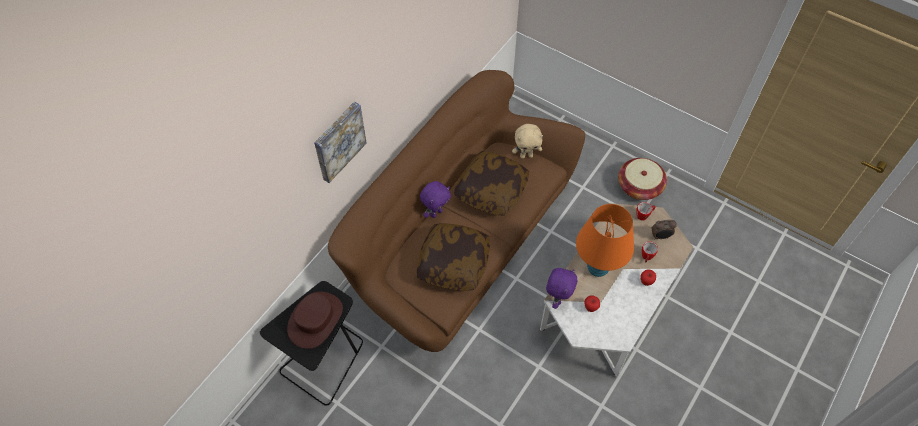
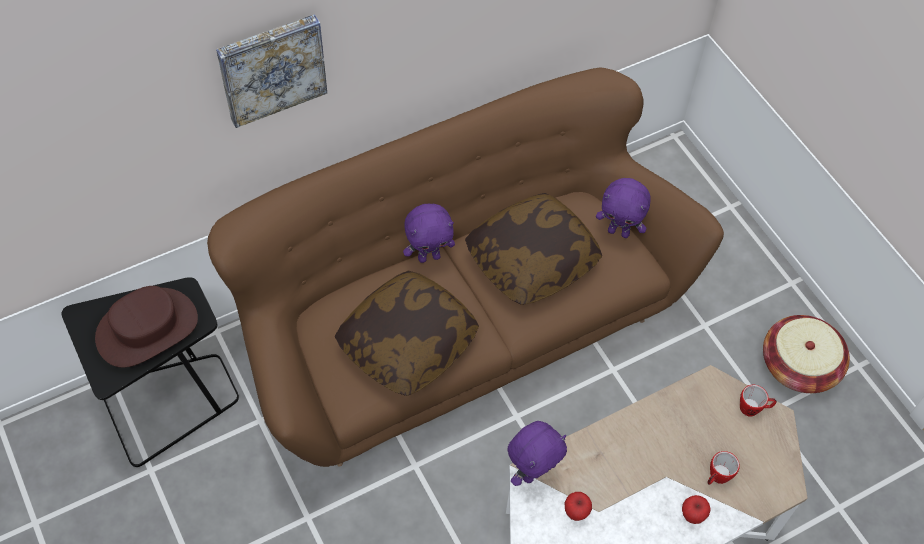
camera: 25 degrees right, 0 degrees up
beige plush toy [512,124,543,159] -> purple plush toy [596,178,651,238]
orange table lamp [576,204,634,277] -> none
alarm clock [652,220,677,240] -> none

